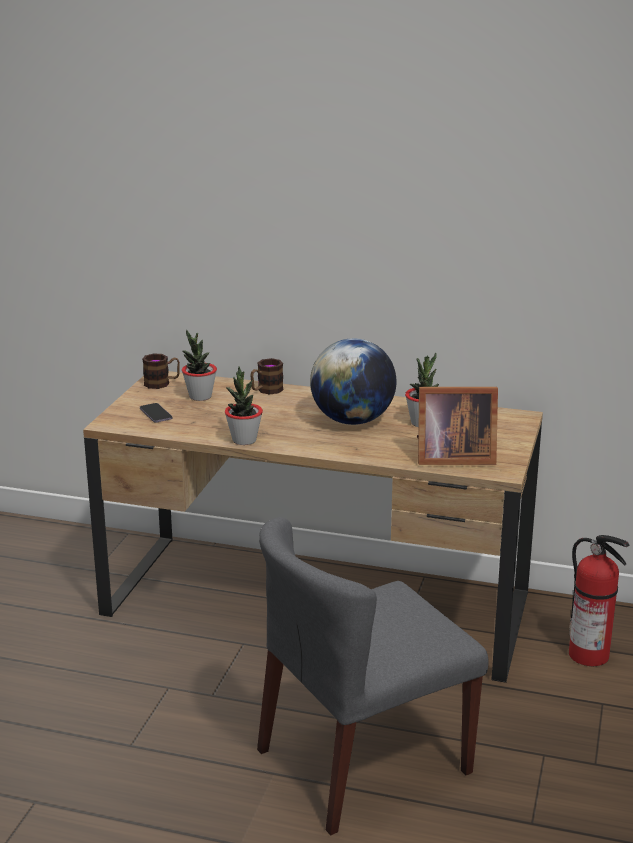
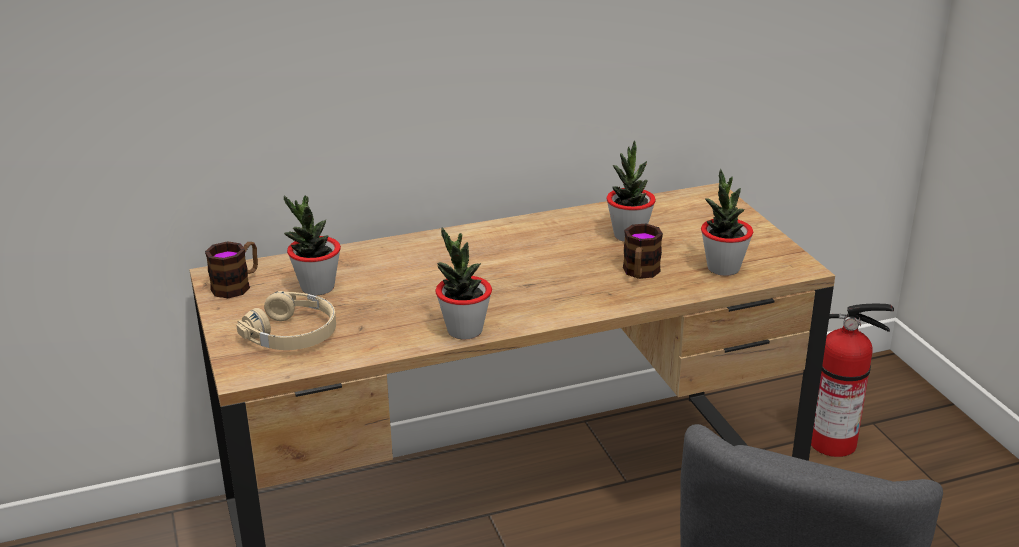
camera: 35 degrees left, 5 degrees up
phone [140,403,172,423] -> beige headphones [236,291,336,350]
mug [250,358,284,395] -> mug moved to [623,224,663,279]
globe [310,338,396,425] -> none
picture frame [417,387,498,465] -> potted plant [701,169,753,276]

